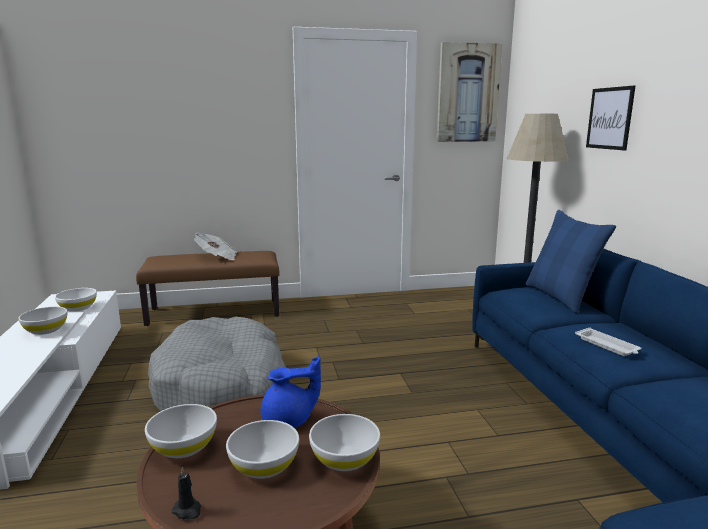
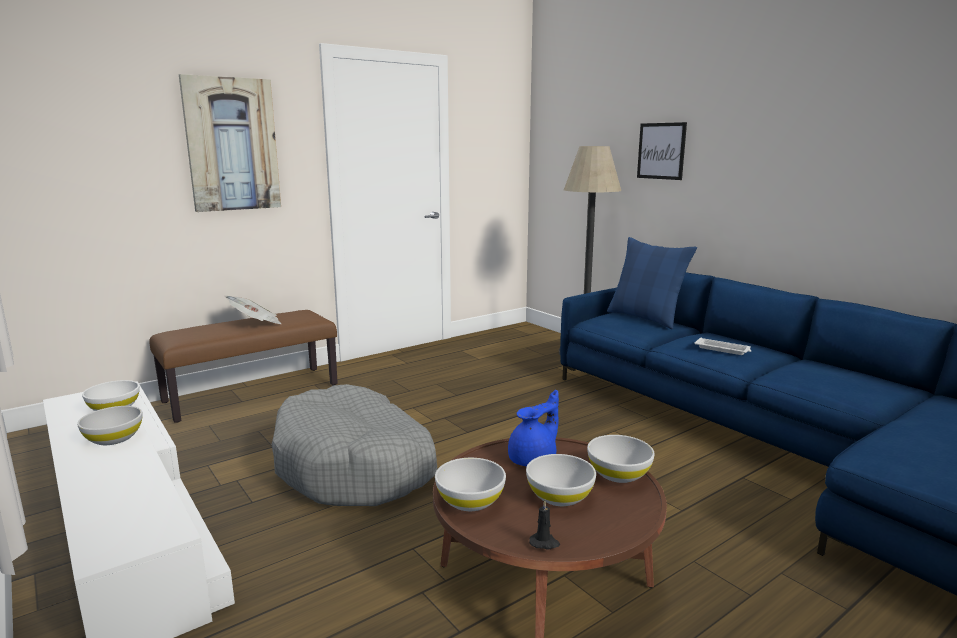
camera: 25 degrees left, 0 degrees up
picture [437,42,502,142] -> picture moved to [179,74,281,212]

